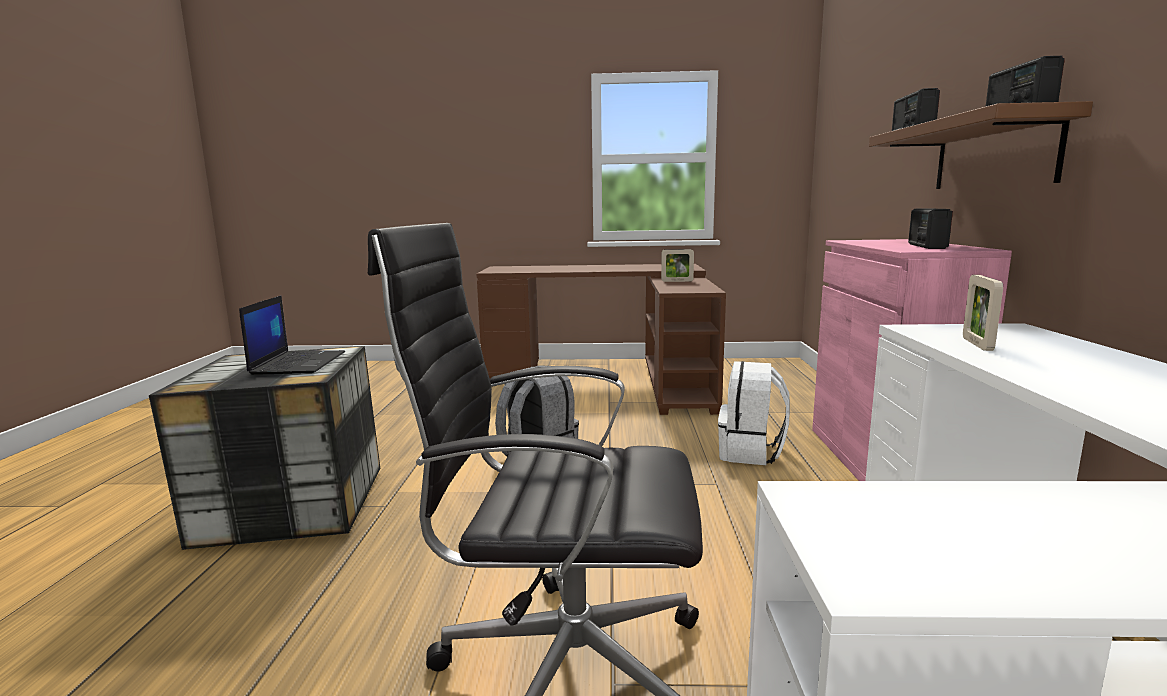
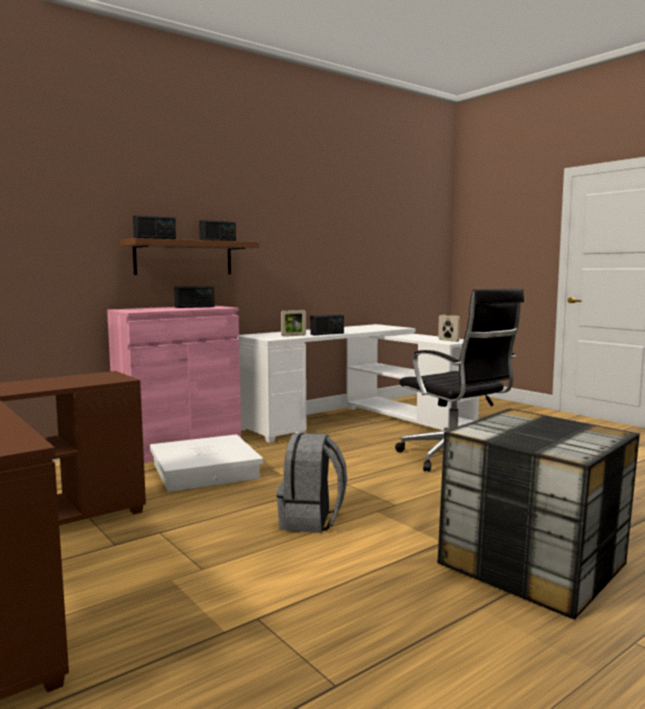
camera: 130 degrees left, 5 degrees down
laptop [239,296,345,375] -> none
picture frame [661,249,694,282] -> picture frame moved to [438,315,460,342]
white backpack [718,361,790,465] -> white storage box [150,434,263,492]
none -> radio [310,314,344,335]

